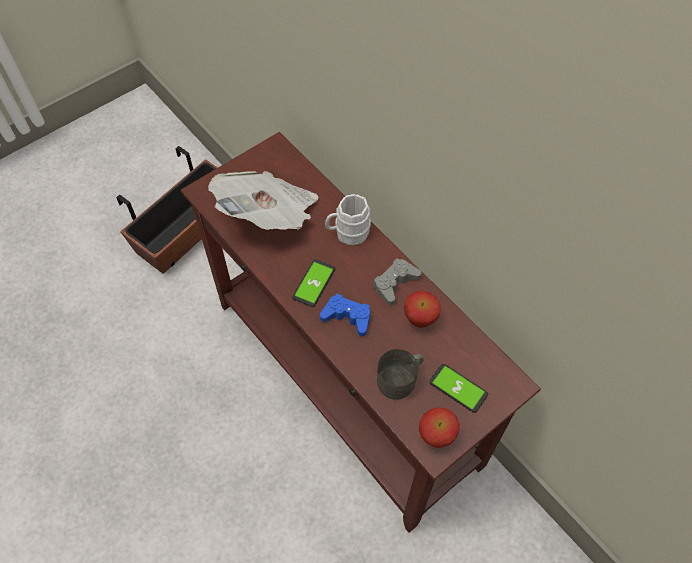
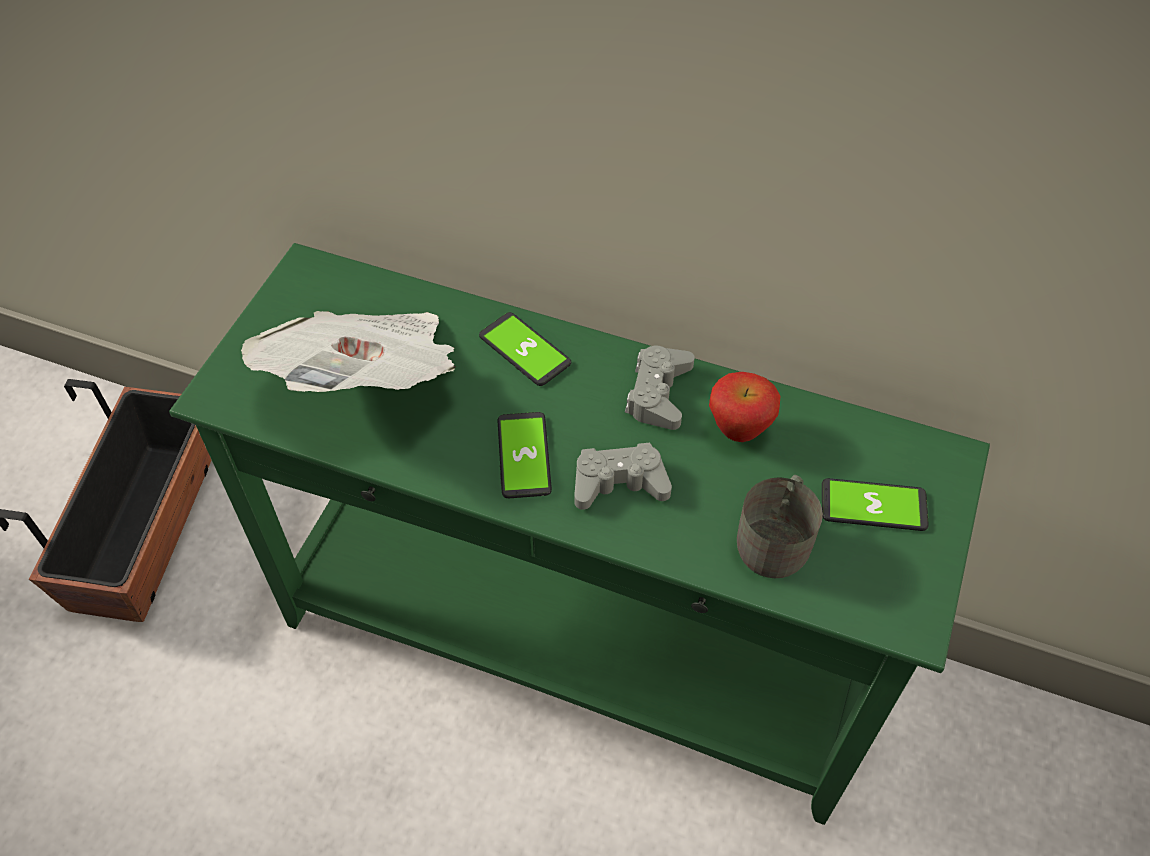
camera: 30 degrees left, 5 degrees down
brown console table [181,132,541,533] -> green console table [169,243,990,825]
blue game controller [320,294,370,336] -> grey game controller [574,443,672,510]
white mug [325,194,371,245] -> phone [479,312,571,386]
apple [419,407,460,448] -> none

